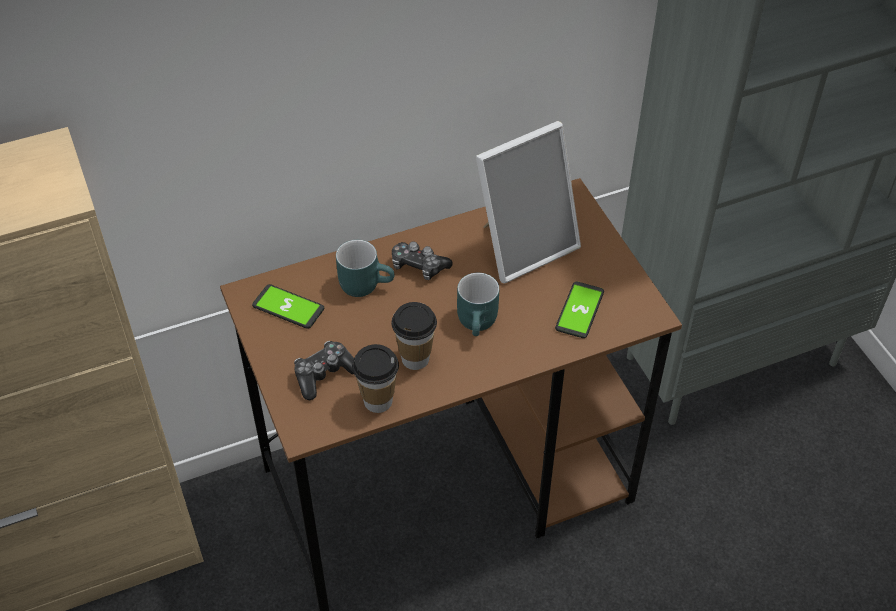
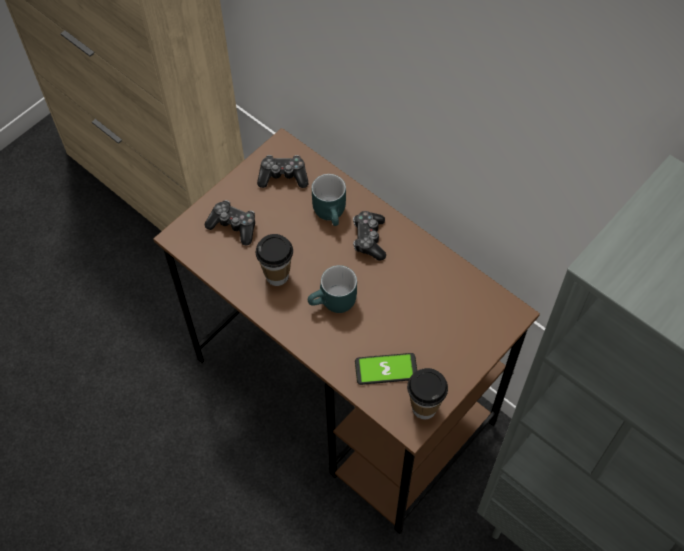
camera: 65 degrees right, 10 degrees up
phone [252,284,324,329] -> game controller [257,155,308,188]
cup [352,344,399,413] -> cup moved to [407,368,448,419]
picture frame [476,121,581,283] -> none

